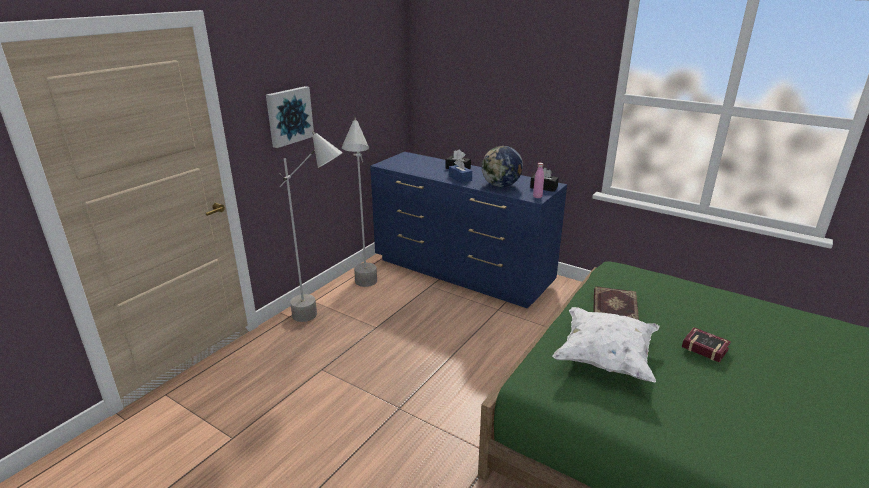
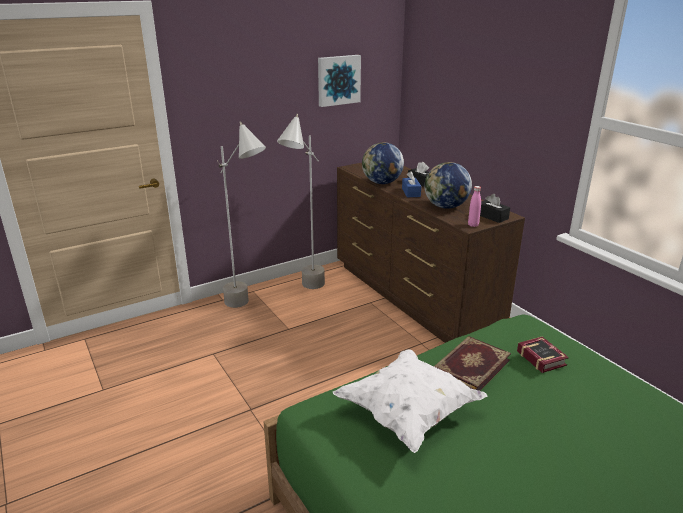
camera: 25 degrees right, 0 degrees up
picture [266,86,314,148] -> picture moved to [318,55,361,107]
blue dresser [370,152,567,308] -> brown dresser [337,163,525,343]
book [682,327,731,363] -> book moved to [517,337,569,373]
none -> globe [362,142,404,184]

